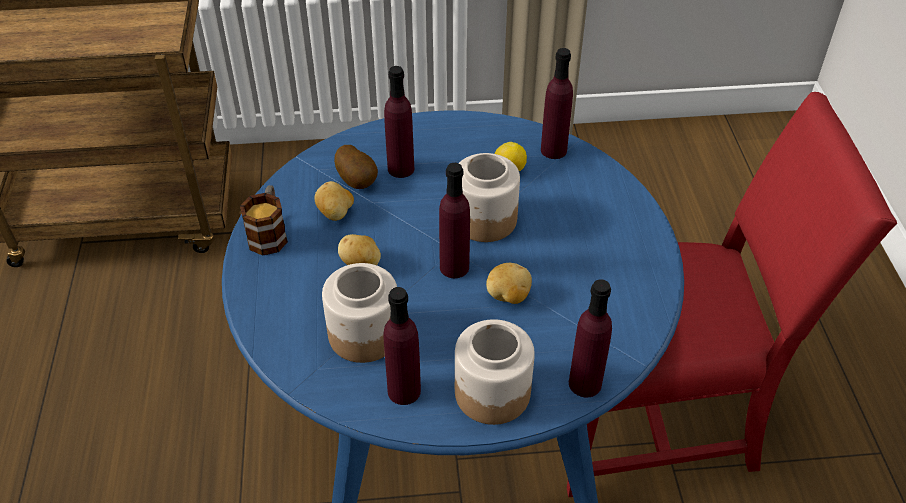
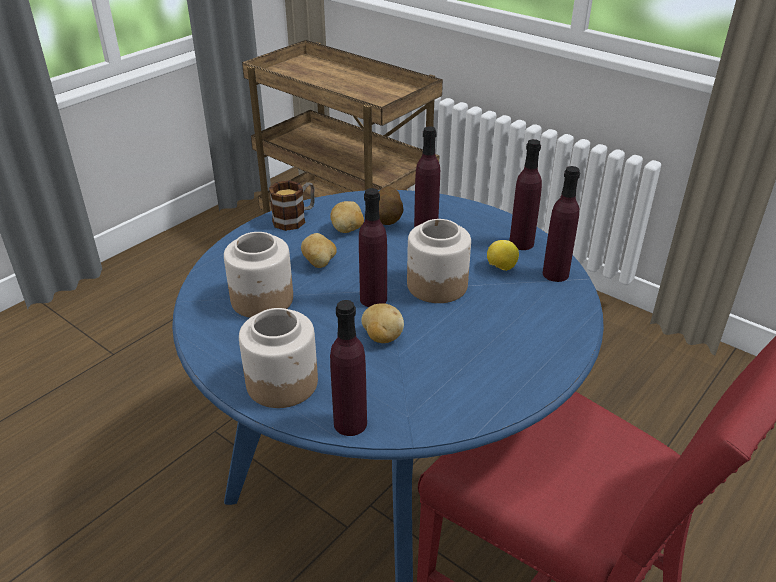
camera: 45 degrees right, 10 degrees down
purple bottle [383,287,421,405] -> purple bottle moved to [509,139,542,250]

